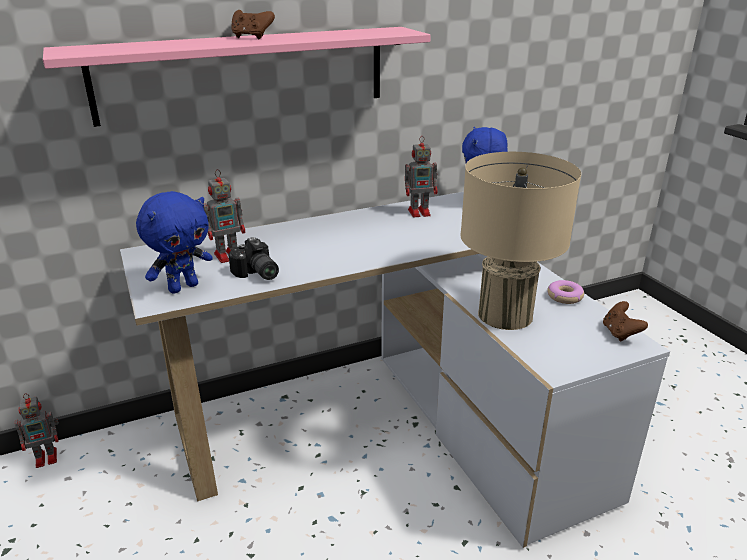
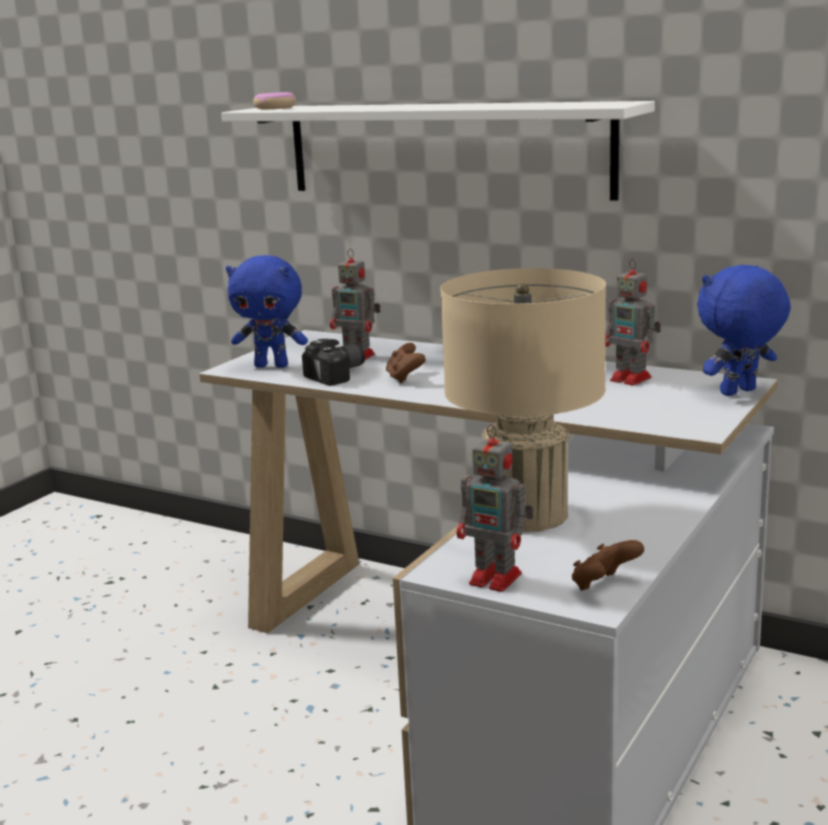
camera: 55 degrees right, 10 degrees down
toy robot [15,393,59,468] -> toy robot moved to [457,424,534,592]
pink shelf [43,27,431,127] -> white shelf [221,101,655,201]
camera [228,237,279,280] -> camera turned 150 degrees counterclockwise [302,339,365,386]
brown game controller [231,10,275,39] -> brown game controller moved to [386,343,426,383]
donut [547,280,584,304] -> donut moved to [253,92,296,109]

